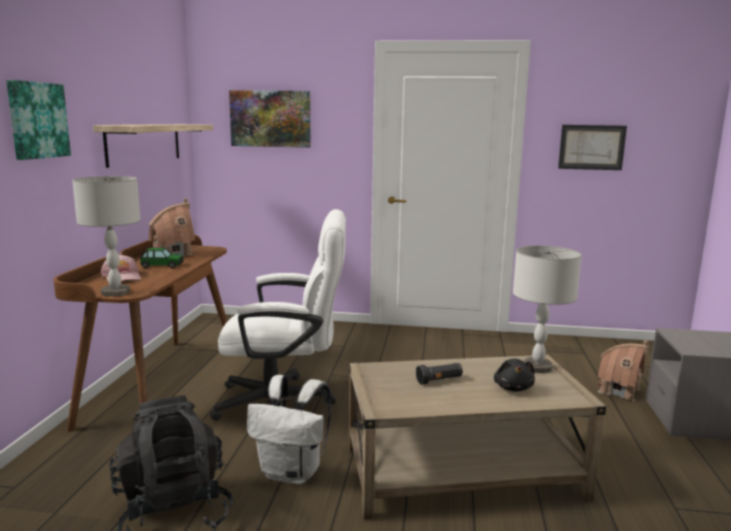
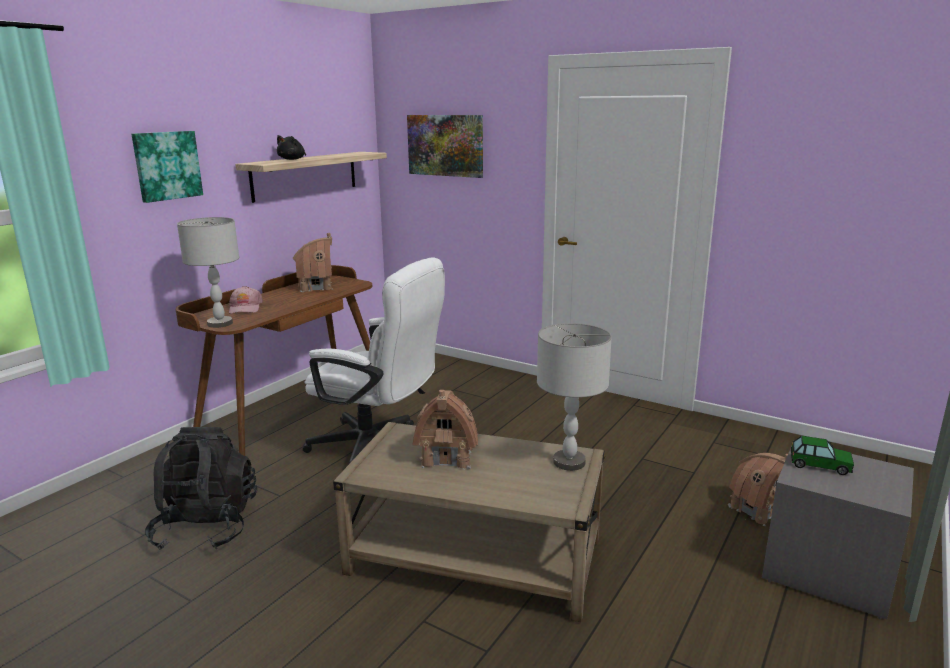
camera: 25 degrees right, 5 degrees up
toy car [140,248,184,268] -> toy car moved to [791,436,854,475]
white backpack [247,375,331,484] -> none
black flashlight [416,363,463,385] -> toy house [412,390,478,470]
black plush toy [494,359,535,392] -> black plush toy moved to [277,135,306,160]
picture [558,125,627,170] -> none

